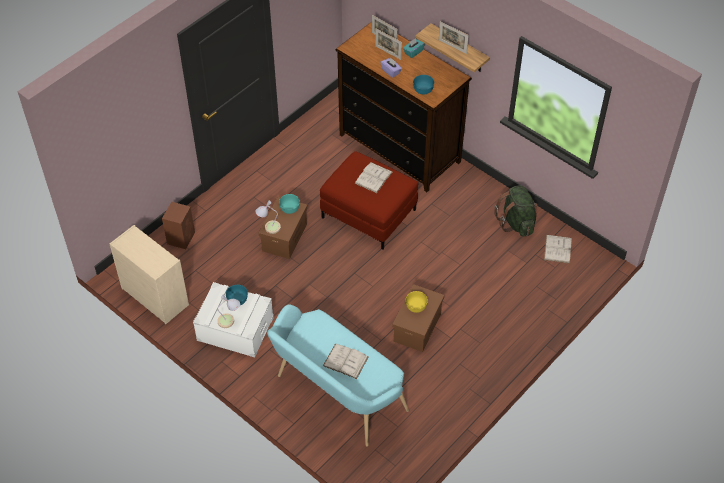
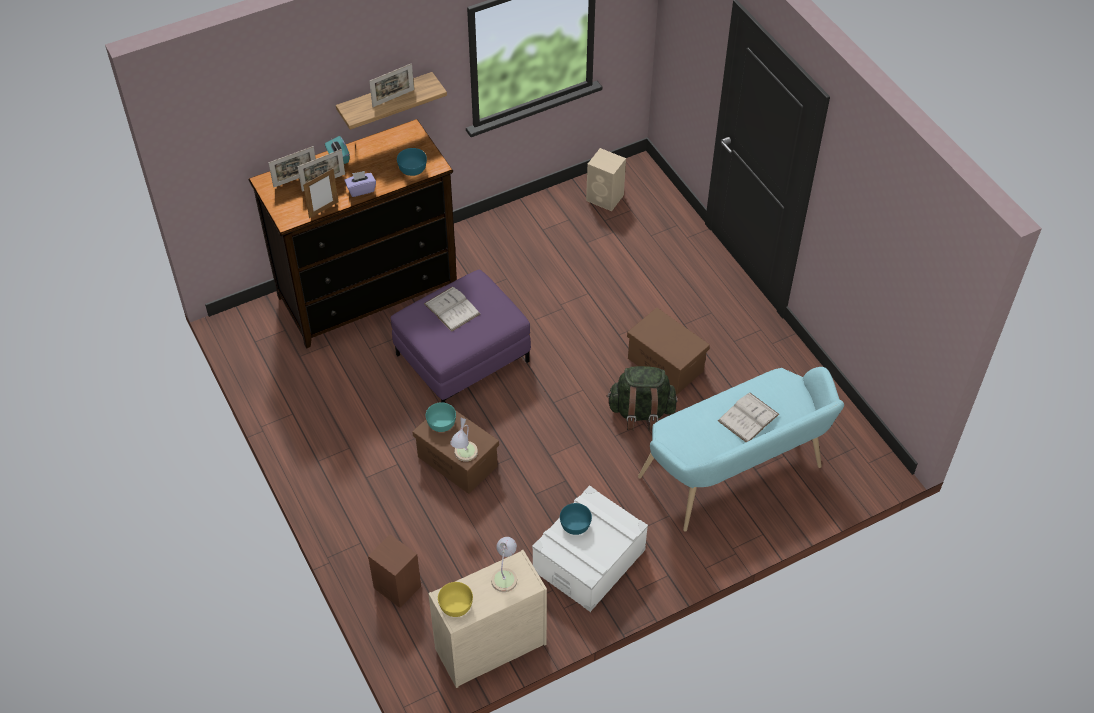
camera: 70 degrees left, 0 degrees up
table lamp [217,295,240,328] -> table lamp moved to [491,537,517,592]
red ottoman [320,151,418,250] -> purple ottoman [390,270,531,403]
yellow bowl [406,291,428,313] -> yellow bowl moved to [438,582,473,617]
green backpack [494,185,537,237] -> green backpack moved to [607,366,677,431]
white book [544,235,572,264] -> beige speaker [586,148,626,211]
none -> picture frame [303,168,338,218]

